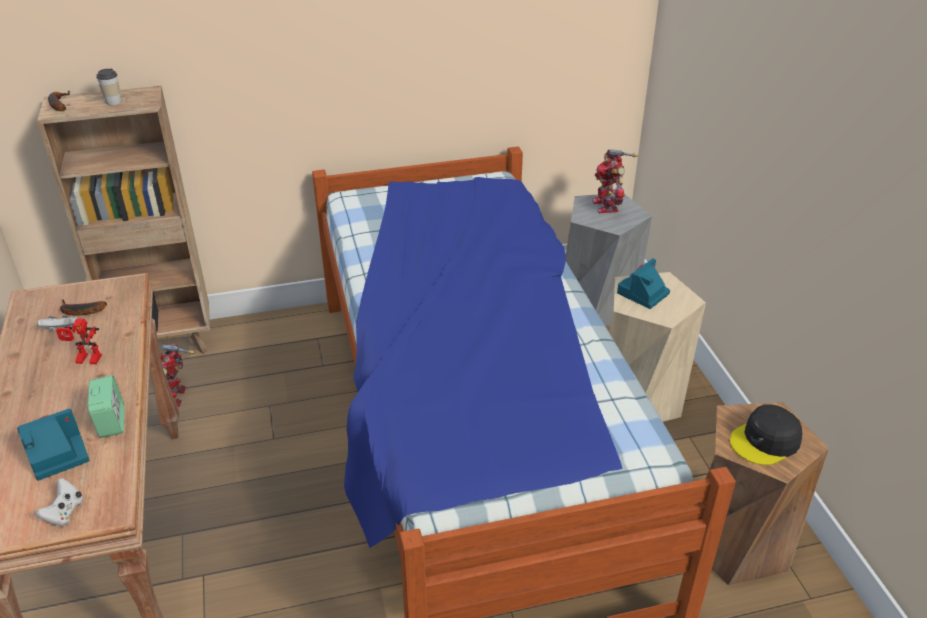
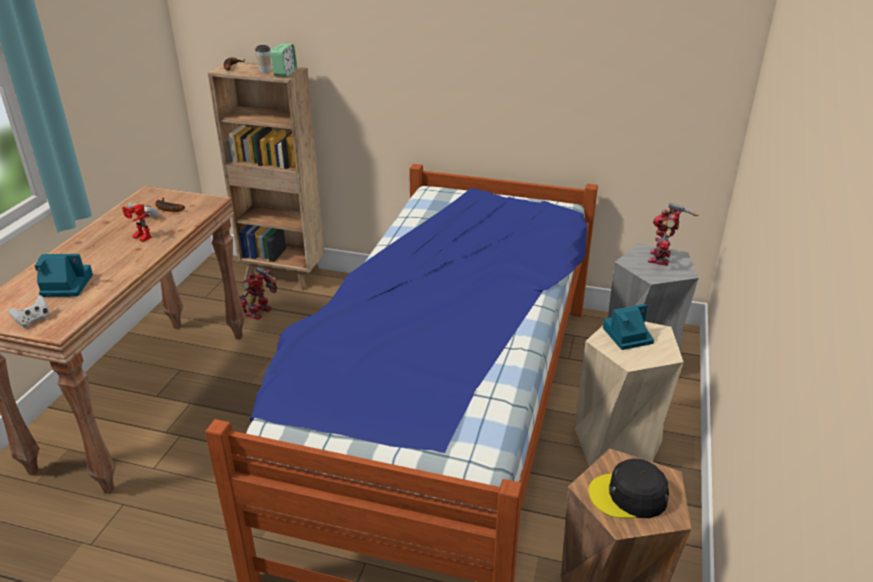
camera: 30 degrees right, 5 degrees down
alarm clock [88,375,124,438] -> alarm clock moved to [271,44,297,77]

